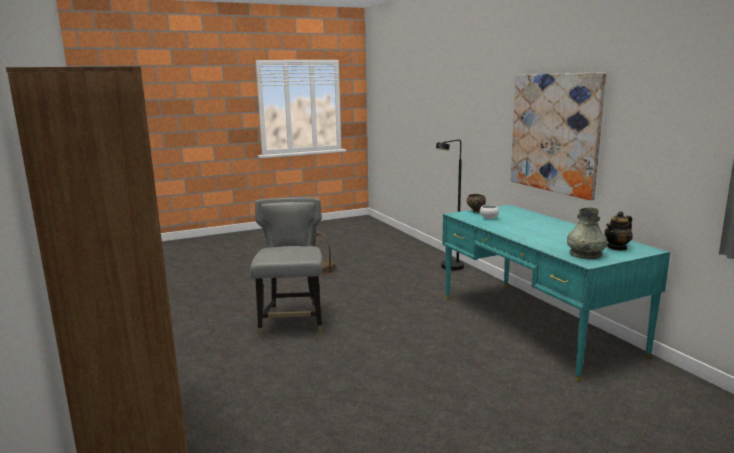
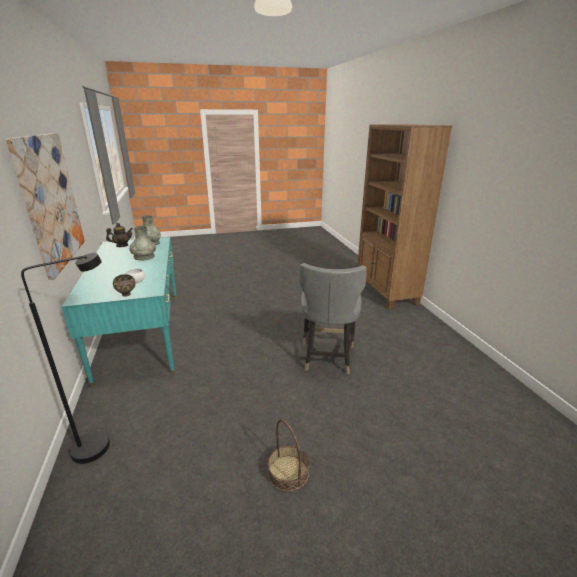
camera: 170 degrees left, 10 degrees up
none -> grey vase [130,226,156,260]

